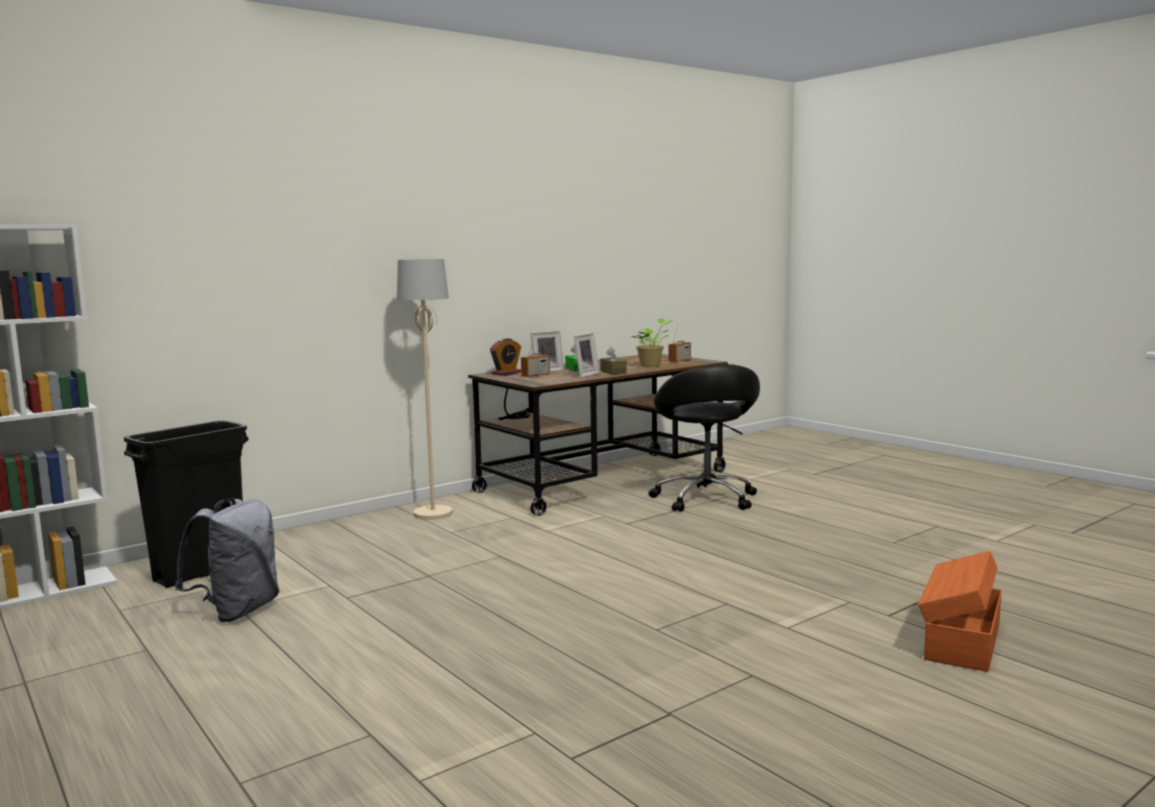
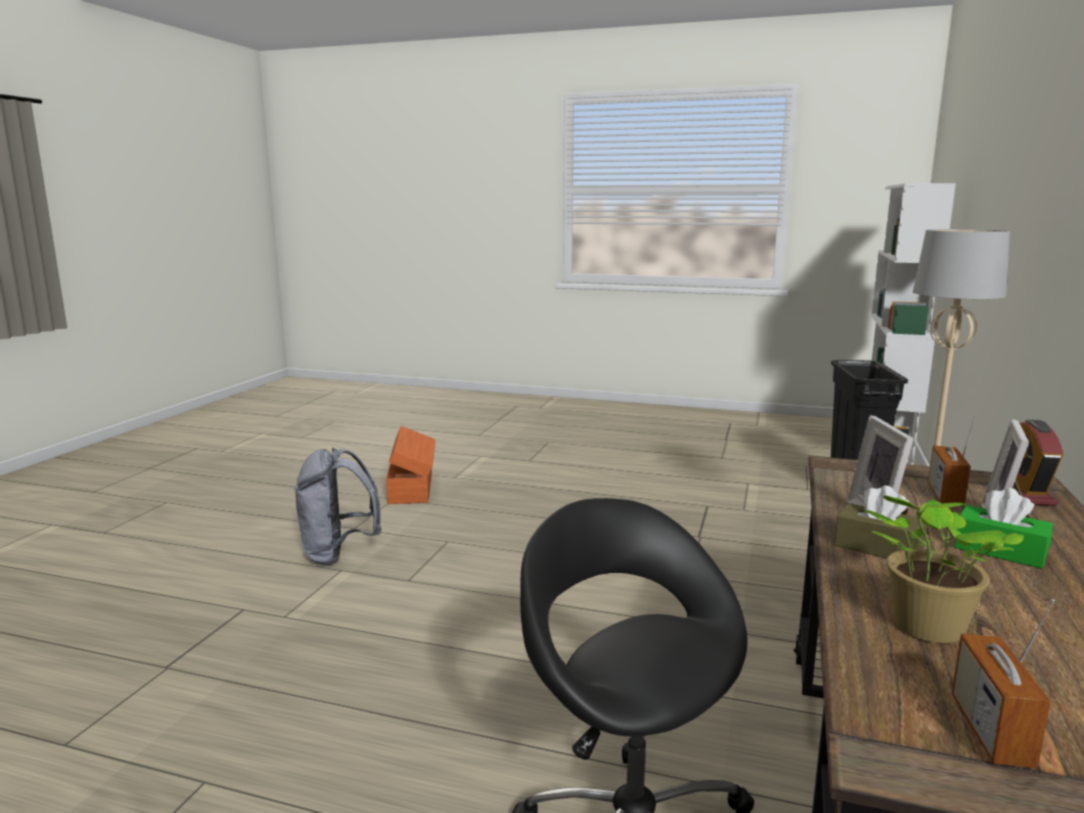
camera: 145 degrees right, 5 degrees up
grey backpack [175,498,279,622] -> grey backpack moved to [294,448,381,565]
orange storage box [918,551,1002,672] -> orange storage box moved to [386,426,436,504]

